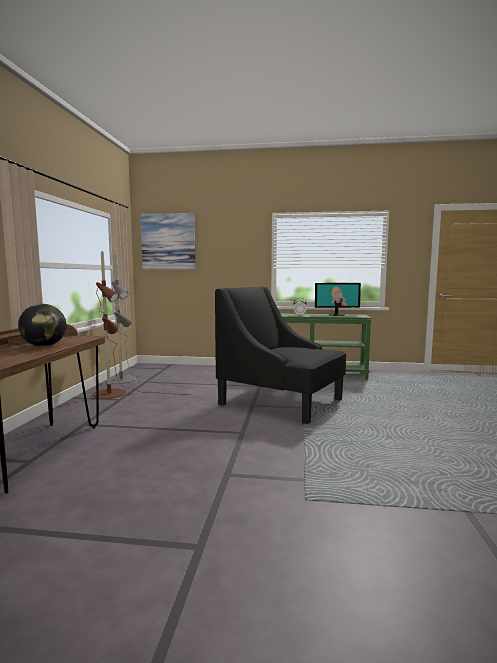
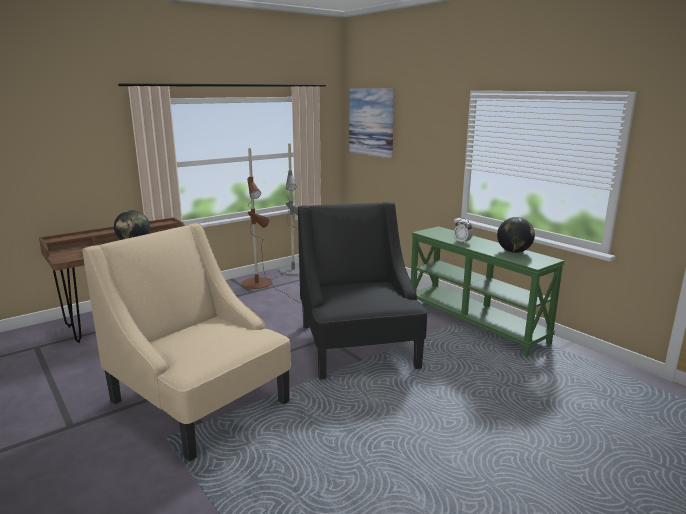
camera: 45 degrees right, 10 degrees up
monitor [315,283,361,316] -> globe [497,217,535,253]
none -> beige armchair [83,223,291,462]

